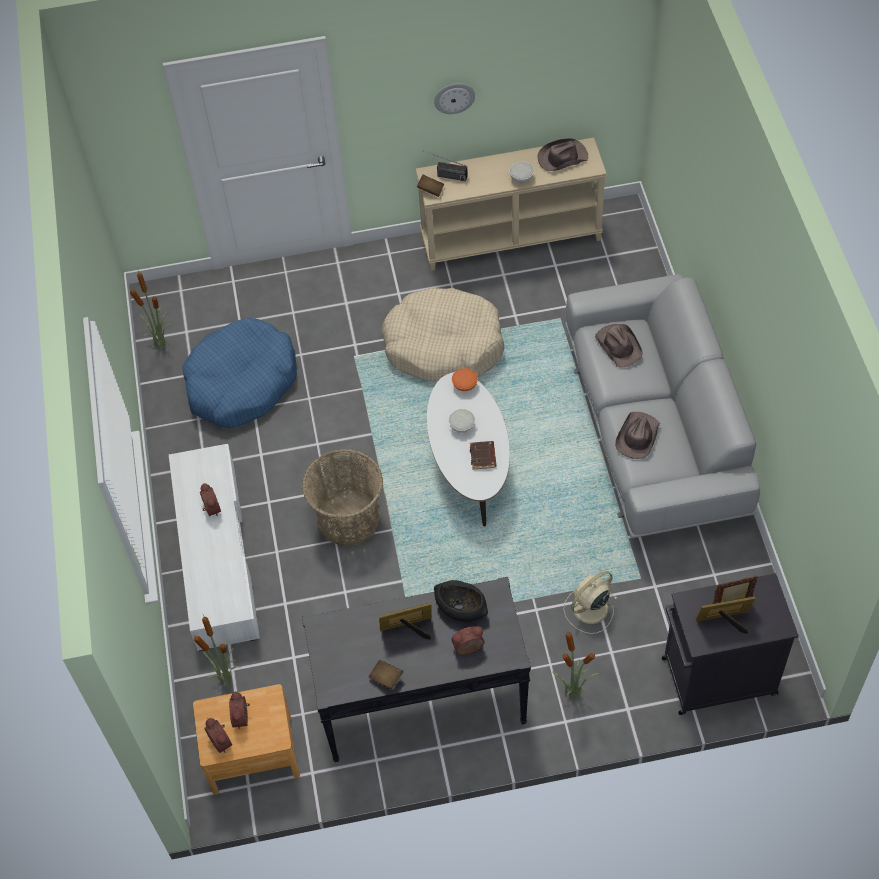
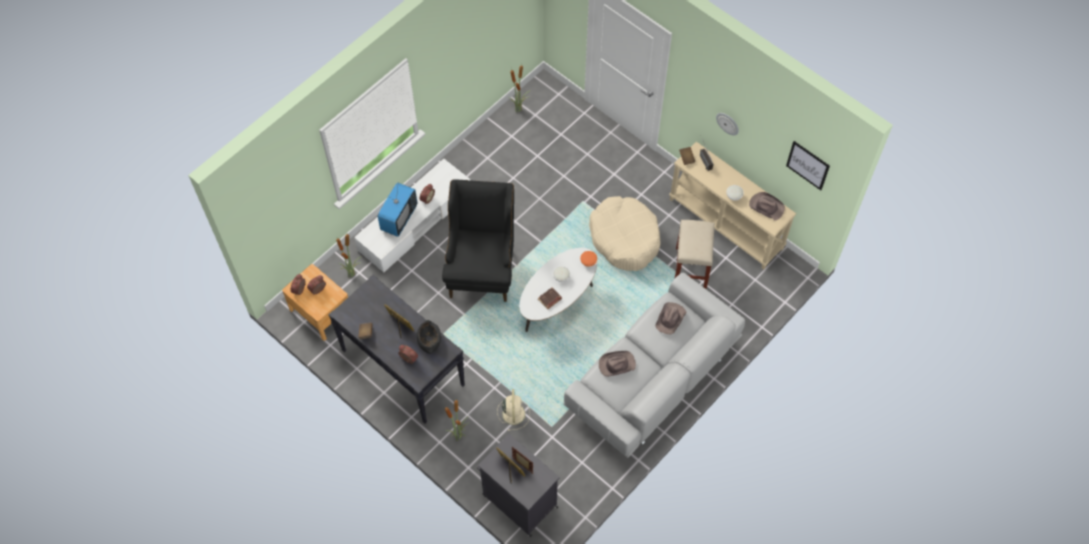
camera: 50 degrees right, 5 degrees up
blue dog bed [182,318,297,428] -> none
basket [302,449,383,546] -> black armchair [442,179,514,302]
beige fan [563,571,617,634] -> beige fan turned 75 degrees clockwise [497,389,530,431]
none -> television [378,182,417,237]
none -> beige stool [674,220,715,289]
none -> picture [786,141,830,190]

